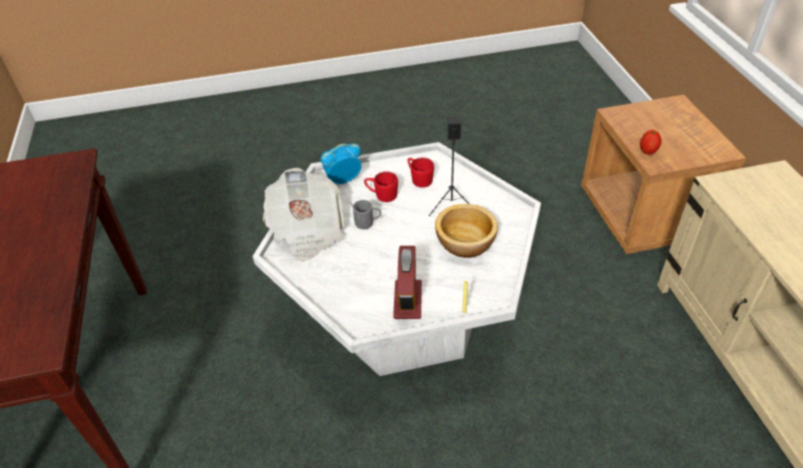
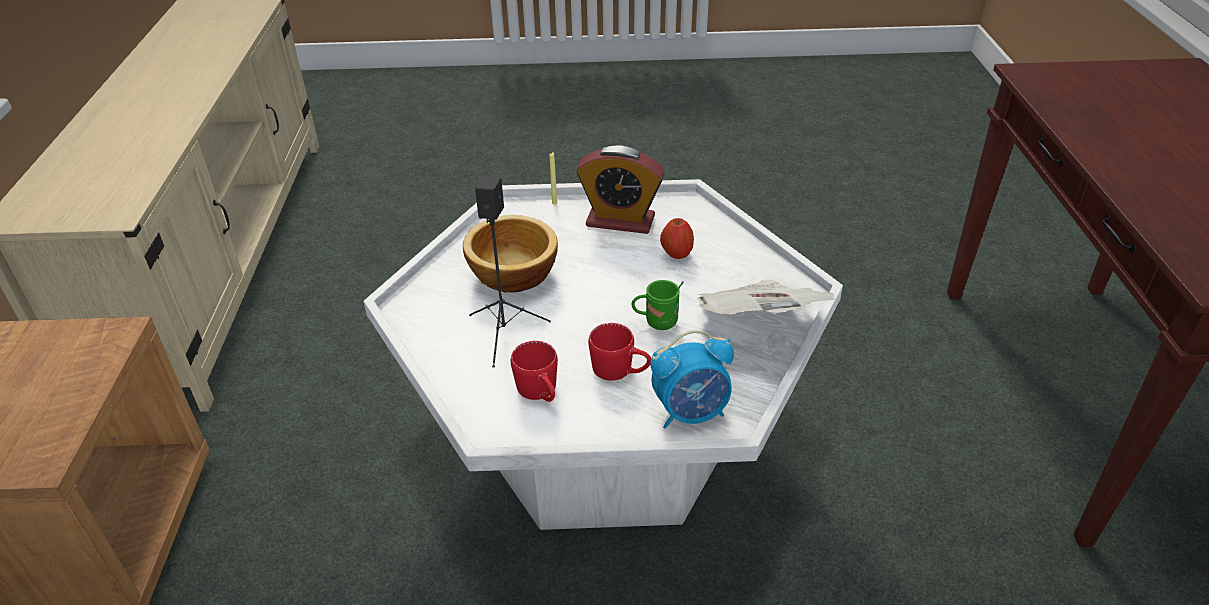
camera: 170 degrees left, 5 degrees down
grey mug [350,200,381,229] -> green mug [632,280,684,330]
alarm clock [393,246,422,319] -> alarm clock turned 90 degrees counterclockwise [576,146,665,234]
apple [640,130,662,155] -> apple moved to [660,218,694,259]

